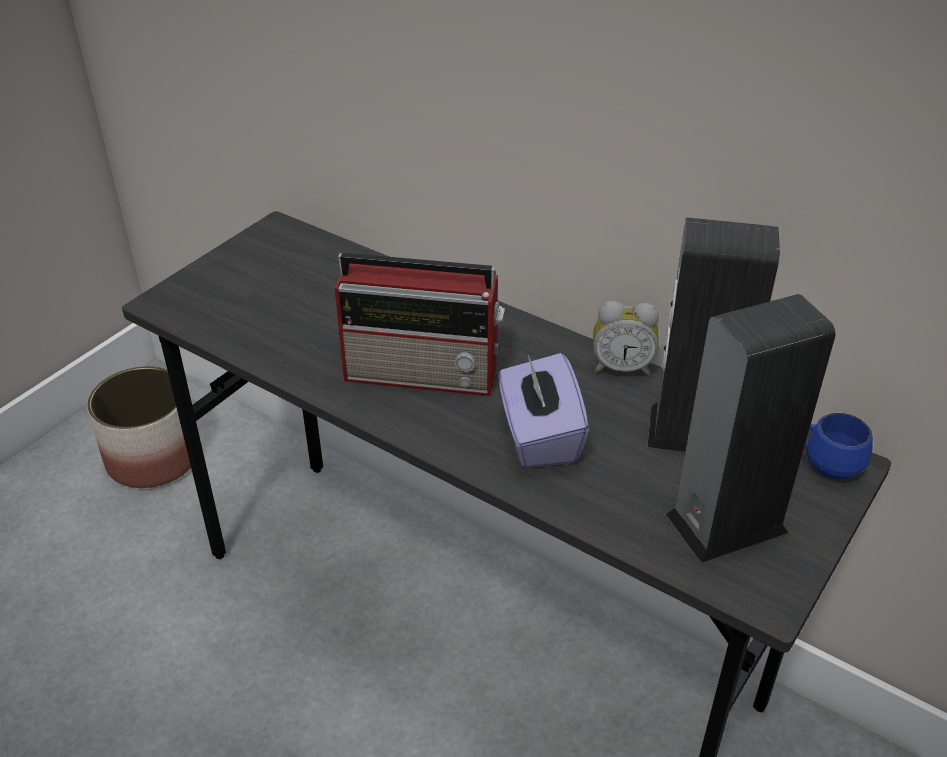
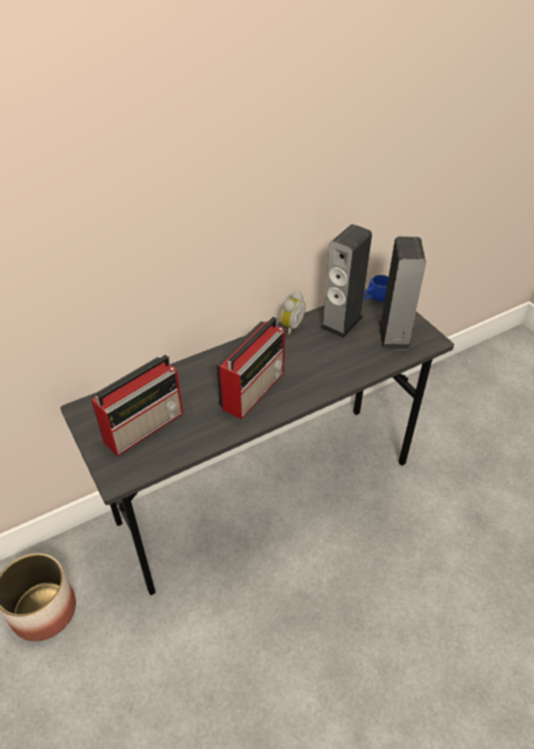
camera: 65 degrees left, 5 degrees up
purple tissue box [498,353,589,468] -> none
none -> radio [90,355,183,456]

